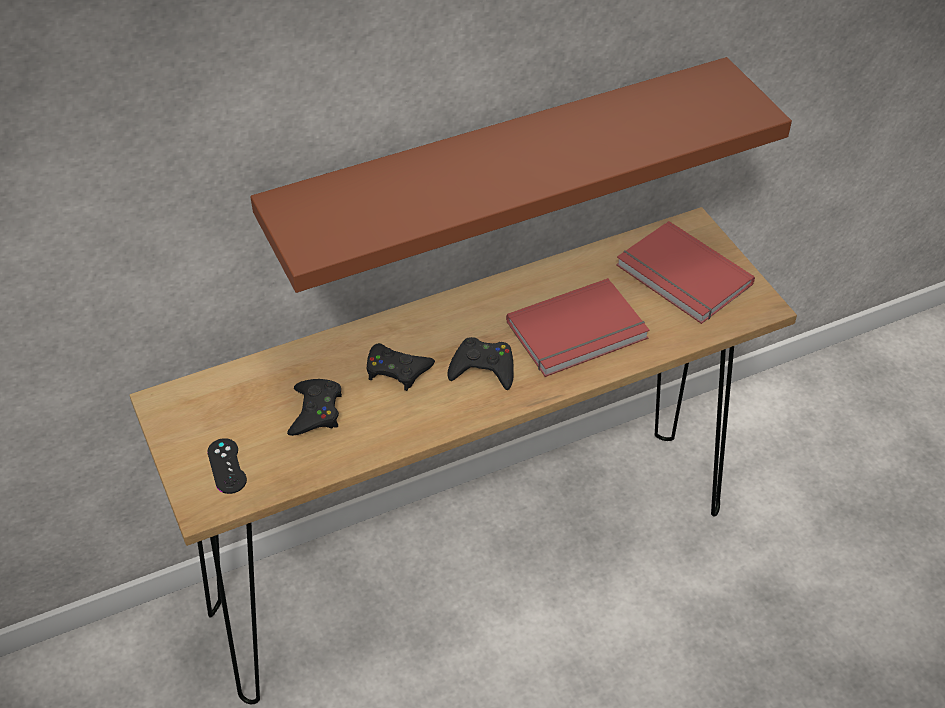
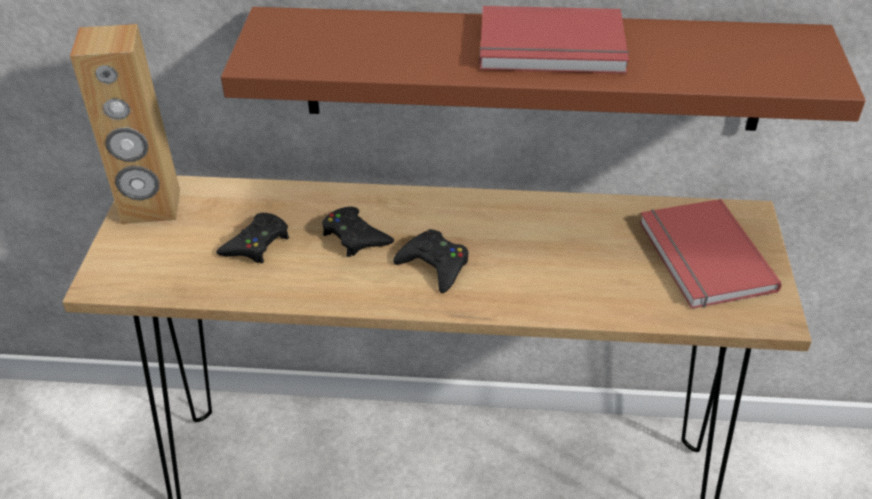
camera: 30 degrees right, 5 degrees down
black game controller [207,438,247,494] -> none
red book [506,278,650,377] -> red book moved to [479,6,629,74]
none -> brown speaker [70,24,180,224]

